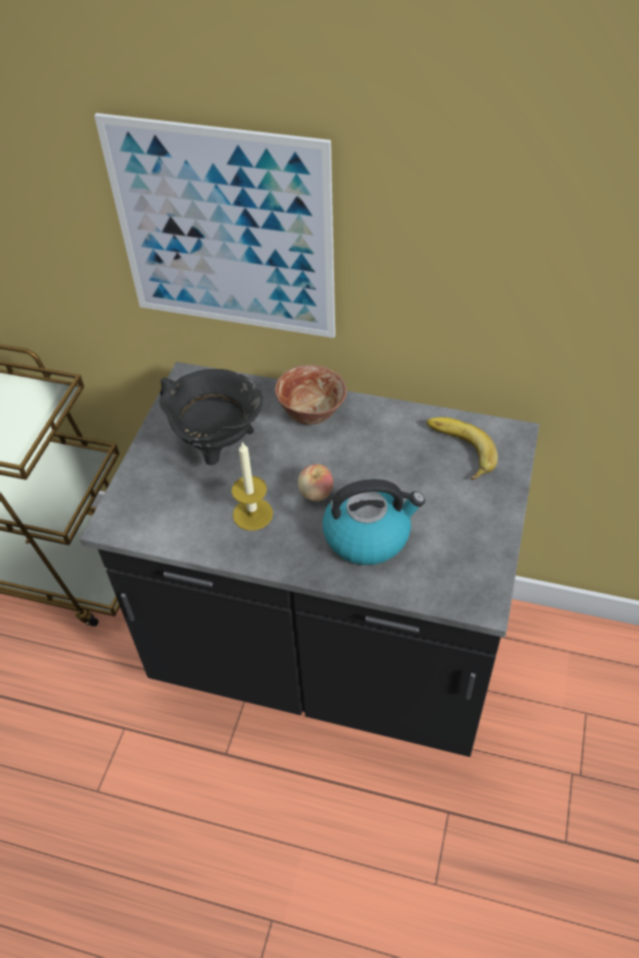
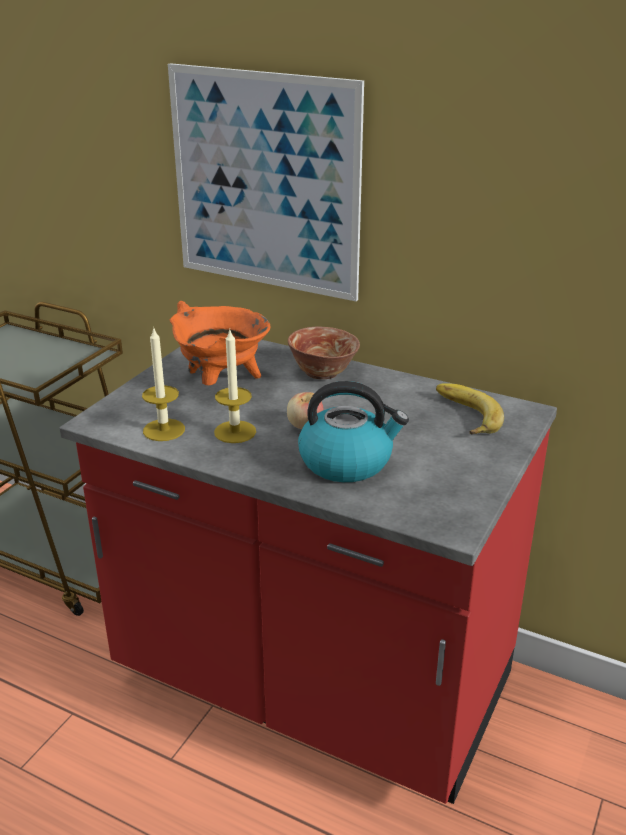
camera: 10 degrees right, 20 degrees down
black counter [80,362,539,757] -> red counter [59,340,557,804]
black cooking pot [159,369,263,465] -> orange cooking pot [170,301,271,385]
none -> candle [142,326,185,441]

